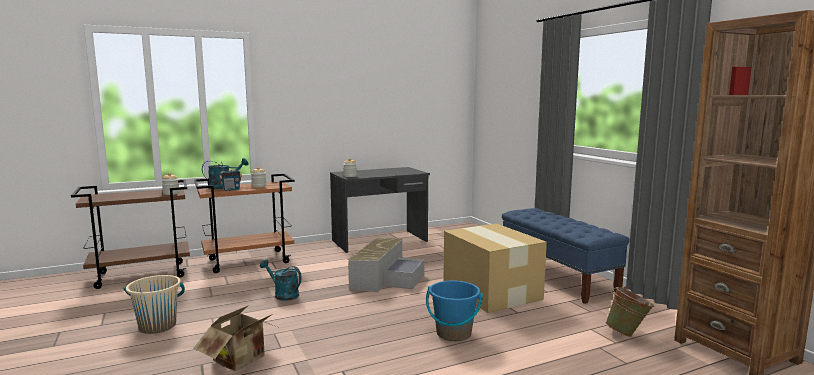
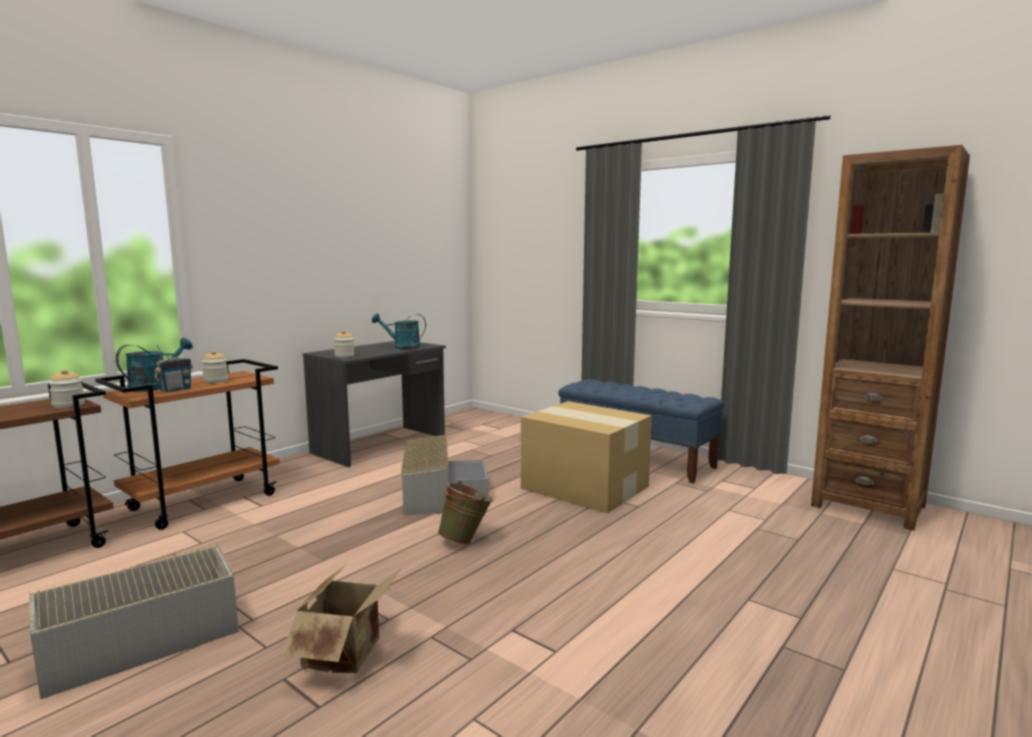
camera: 25 degrees left, 0 degrees up
beige bucket [123,275,185,334] -> grey storage box [29,541,239,700]
turquoise watering can [260,259,302,301] -> turquoise watering can moved to [372,313,426,349]
blue bucket [426,280,483,341] -> none
green bucket [605,286,654,337] -> green bucket moved to [438,480,493,545]

